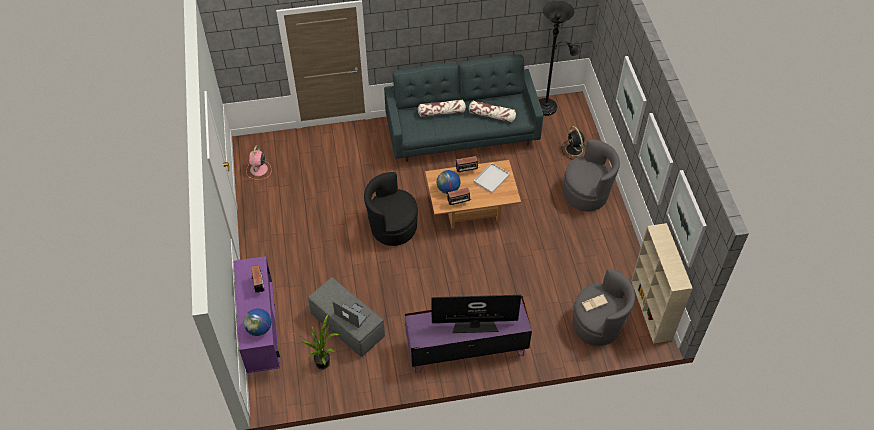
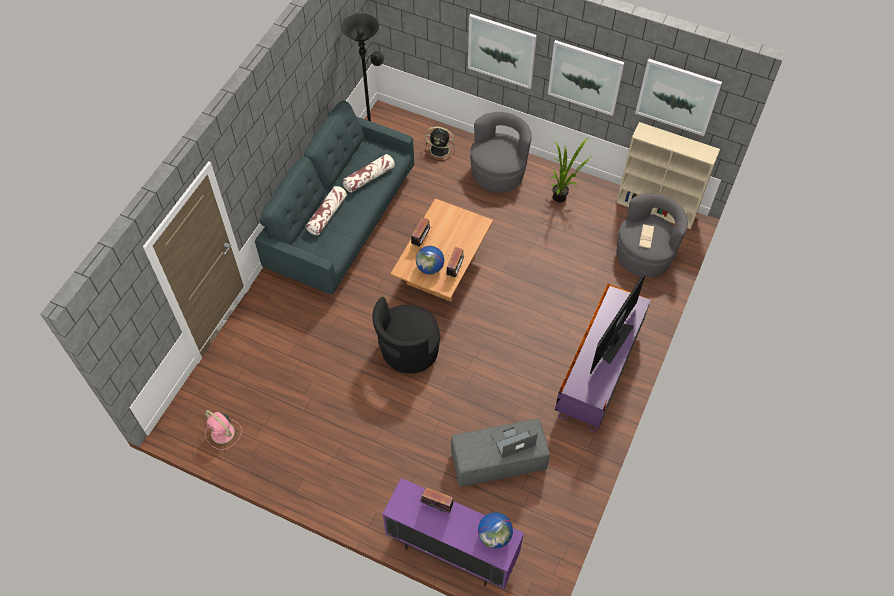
camera: 55 degrees left, 5 degrees up
potted plant [292,314,340,370] -> potted plant moved to [552,138,591,203]
white tray [474,163,510,193] -> none

